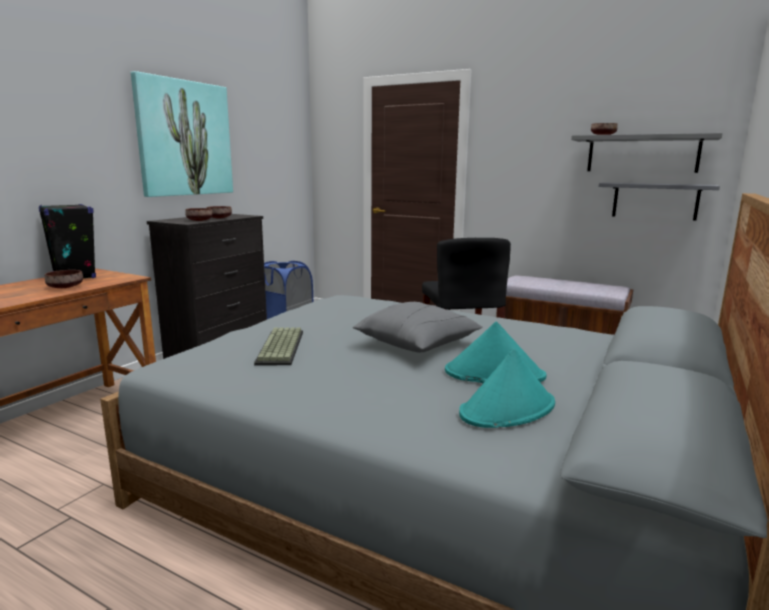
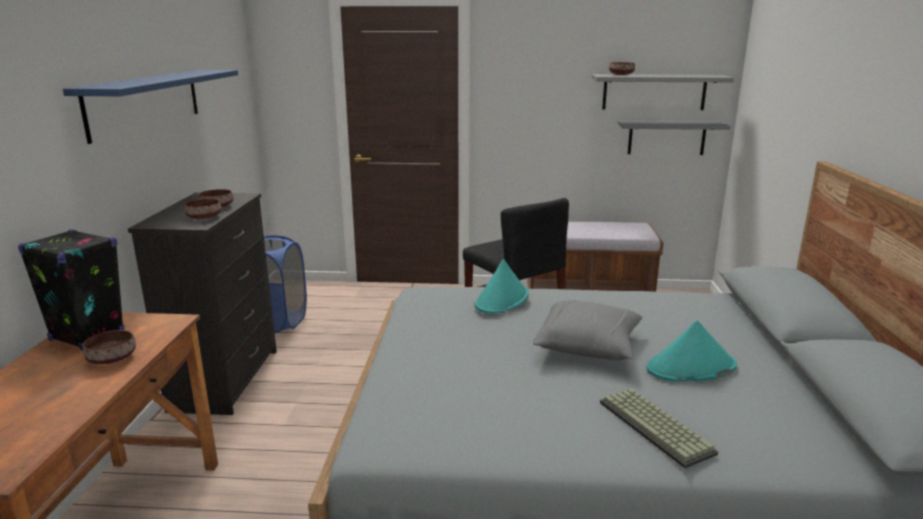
camera: 25 degrees left, 5 degrees up
picture [131,71,233,197] -> blue shelf [63,70,238,144]
keyboard [254,327,303,365] -> keyboard moved to [600,388,718,468]
turquoise hat [459,348,555,428] -> turquoise hat moved to [474,259,529,314]

